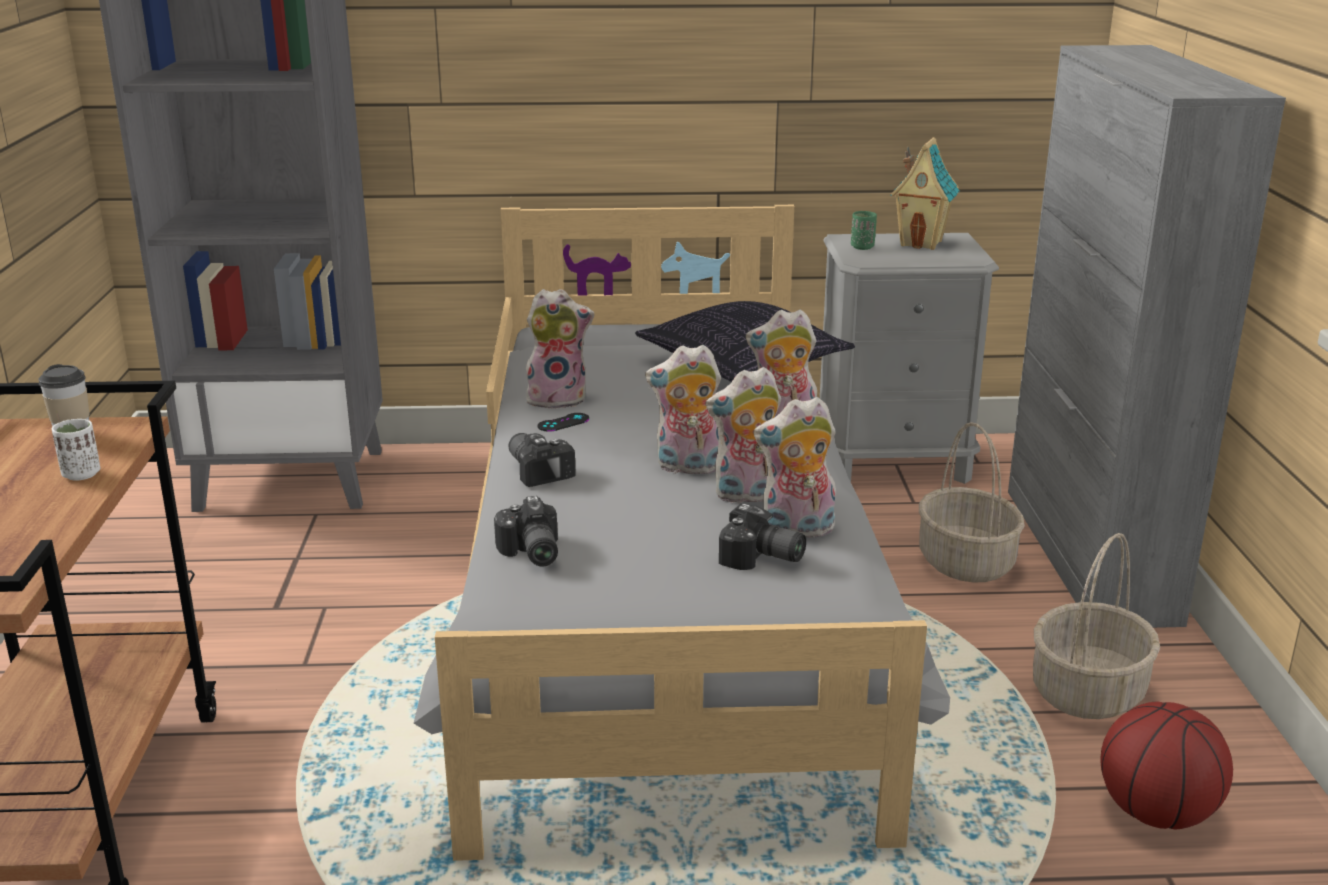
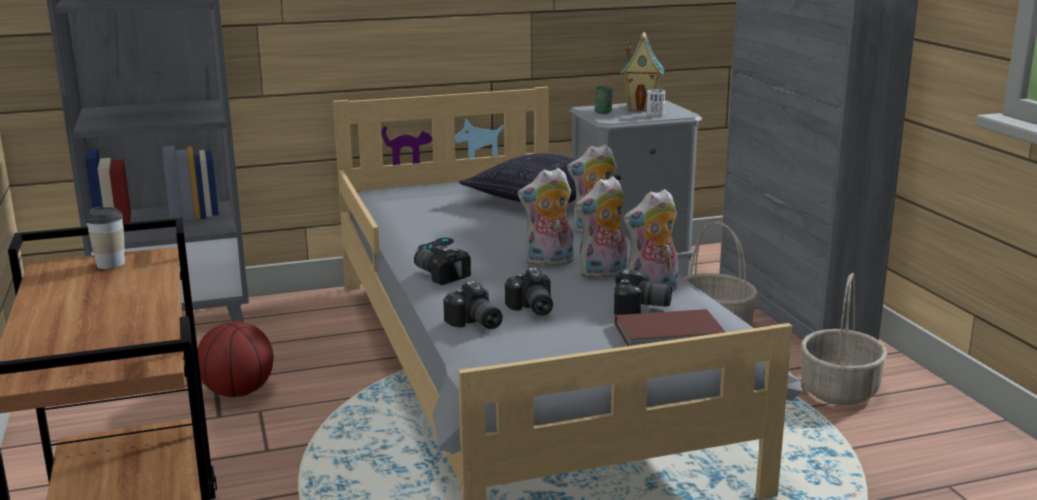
camera: 15 degrees left, 5 degrees down
white cup [52,419,100,481] -> white cup moved to [647,89,665,117]
plush toy [525,289,595,409] -> none
basketball [1100,702,1233,829] -> basketball moved to [198,321,273,397]
none -> camera [505,268,553,316]
none -> brown book [615,309,725,346]

